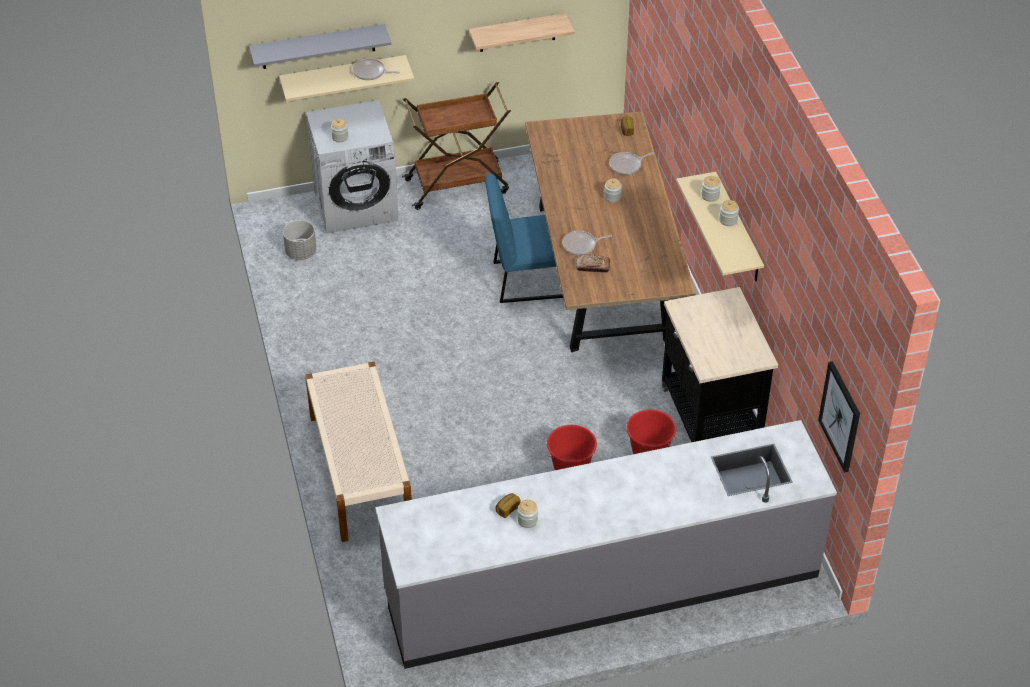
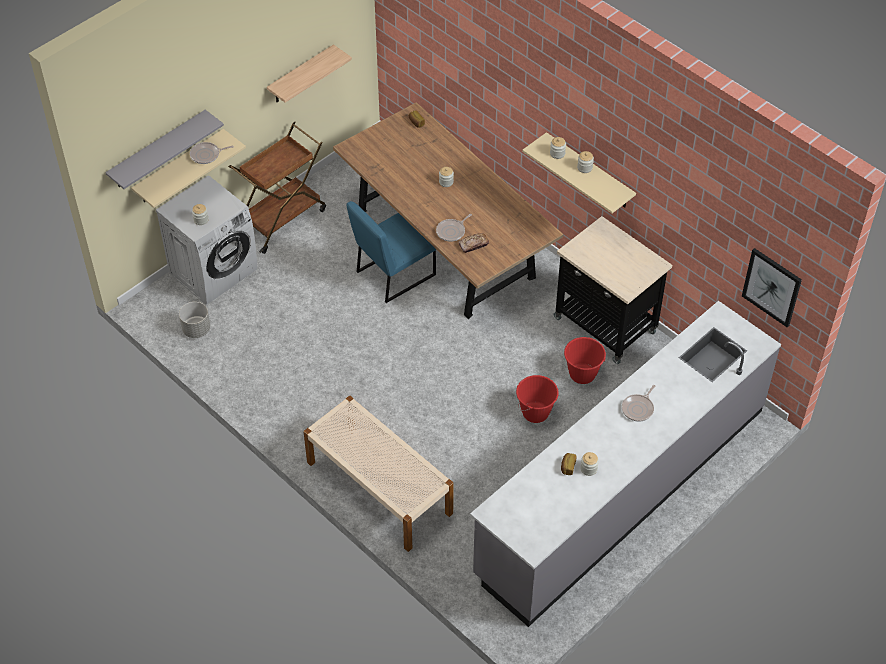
camera: 30 degrees left, 5 degrees up
frying pan [609,152,654,175] -> frying pan moved to [622,385,655,422]

